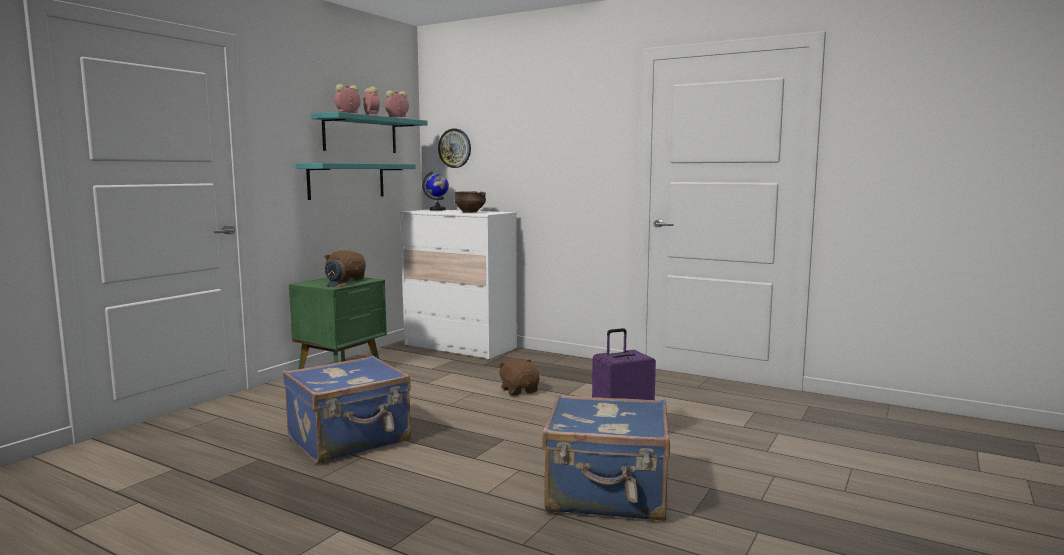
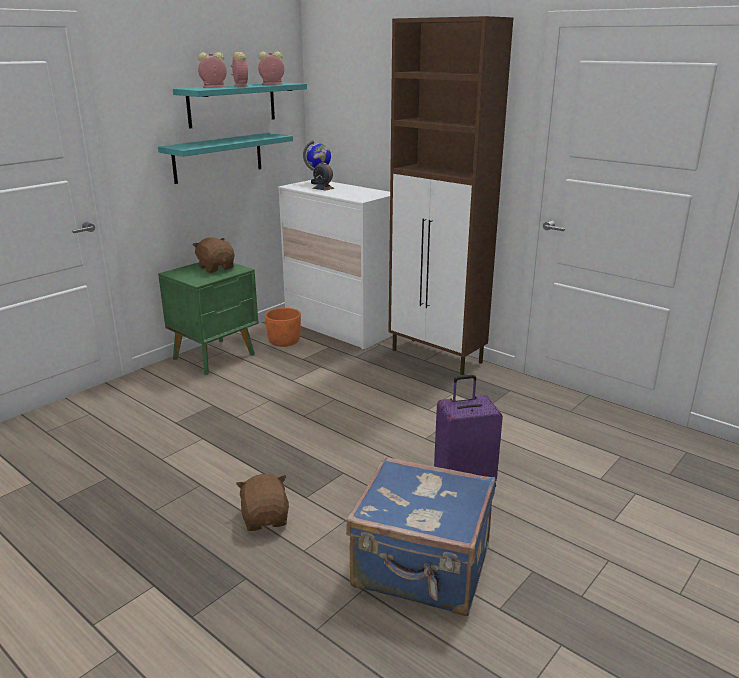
camera: 10 degrees right, 15 degrees up
blue suitcase [283,356,411,464] -> none
alarm clock [324,258,349,287] -> alarm clock moved to [312,162,334,191]
wall clock [438,129,471,168] -> none
bowl [455,191,486,213] -> none
brown plush toy [498,358,540,396] -> brown plush toy moved to [236,474,289,531]
none -> orange planter [265,308,301,347]
none -> brown cabinet [388,16,514,375]

